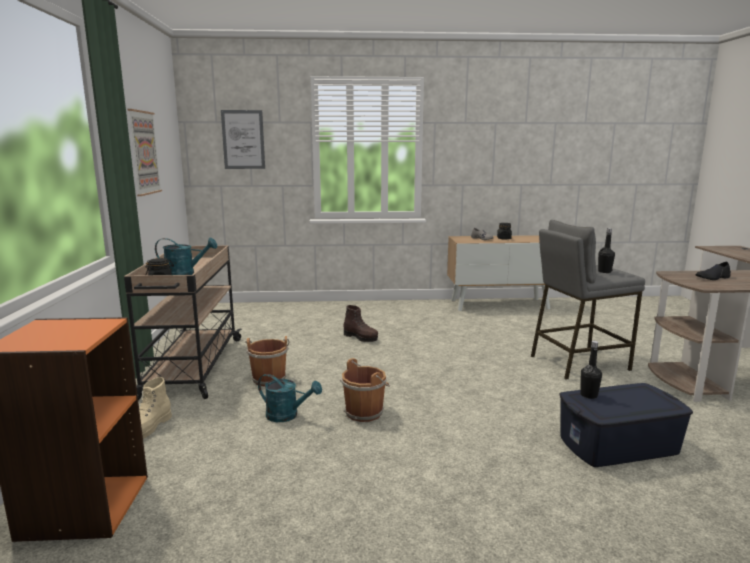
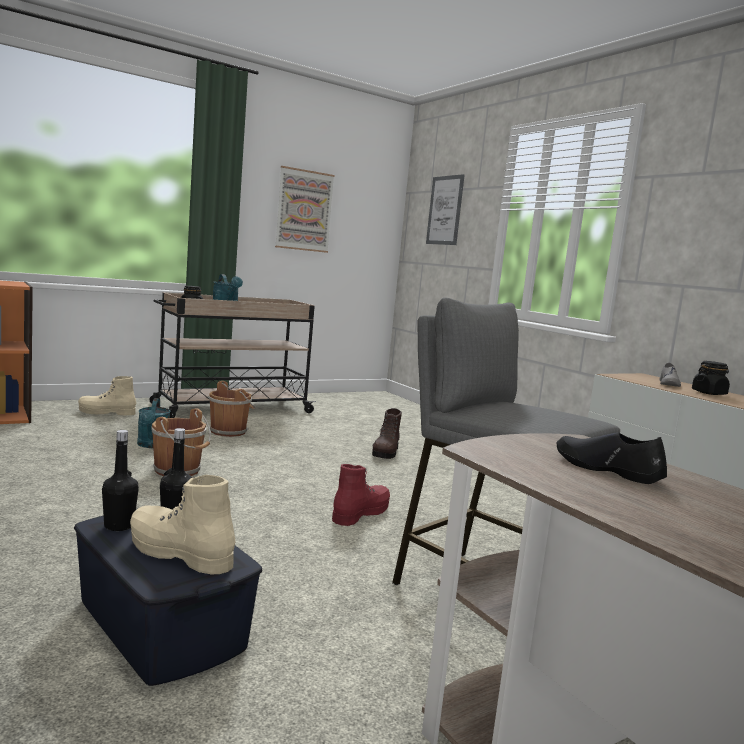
camera: 60 degrees right, 5 degrees down
black bottle [598,228,615,273] -> black bottle moved to [102,430,139,531]
none -> beige boot [130,475,236,574]
none -> red boot [332,464,390,526]

